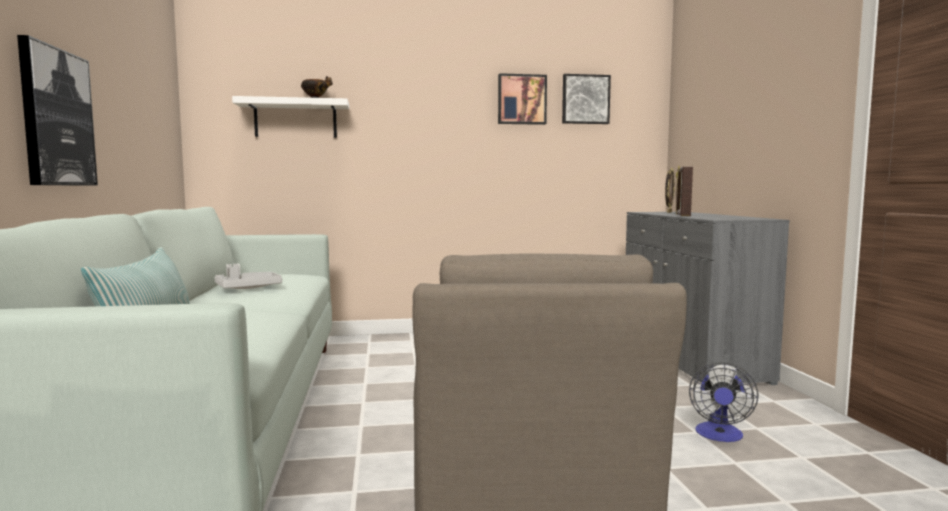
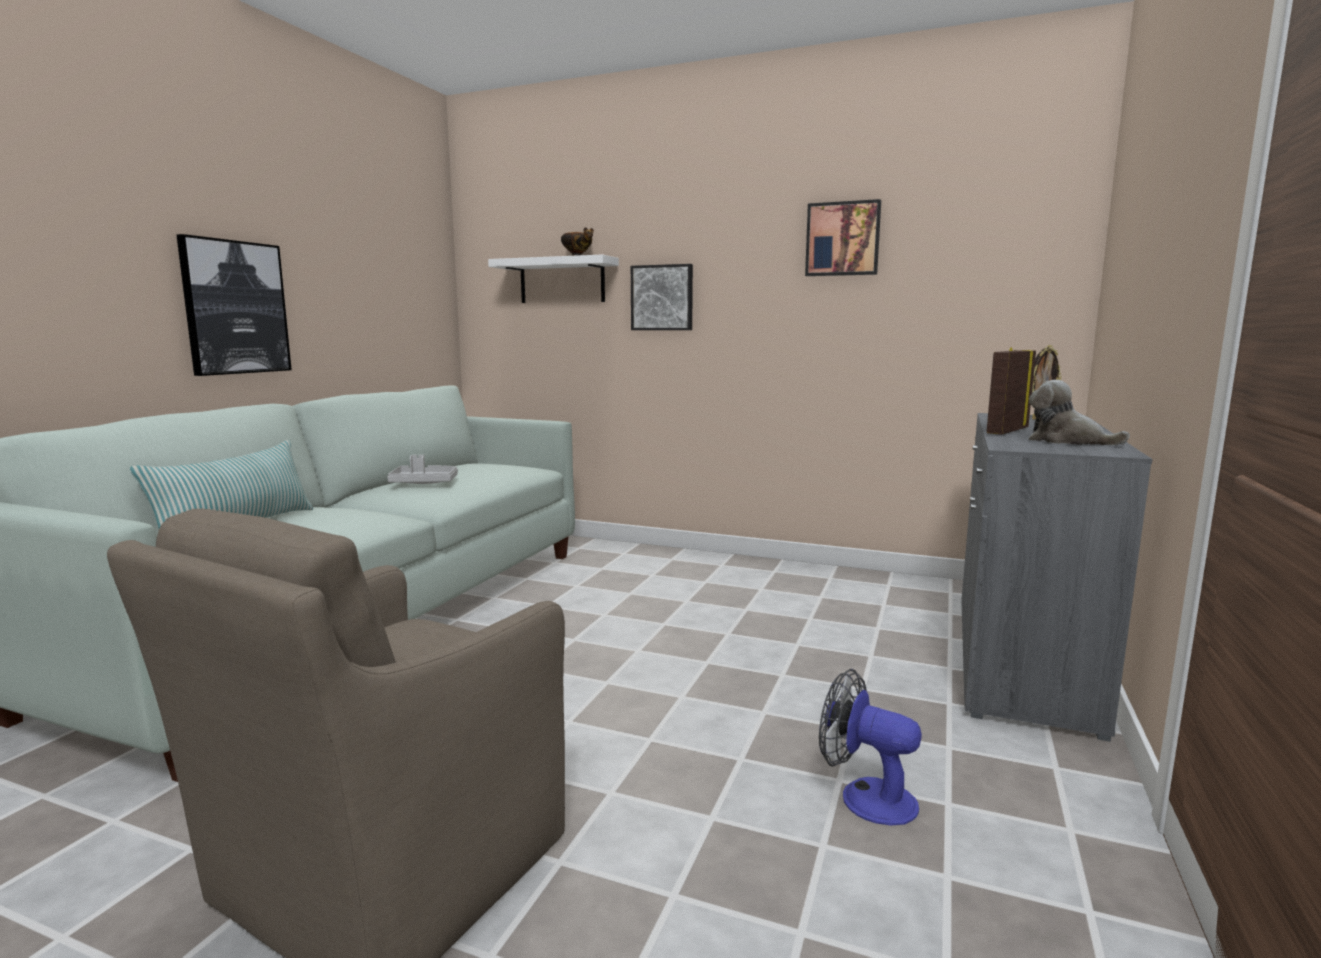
camera: 30 degrees right, 5 degrees up
picture [562,74,611,124] -> picture moved to [631,264,693,330]
fan [689,362,758,442] -> fan turned 75 degrees clockwise [819,669,922,826]
none -> plush toy [1028,380,1130,445]

